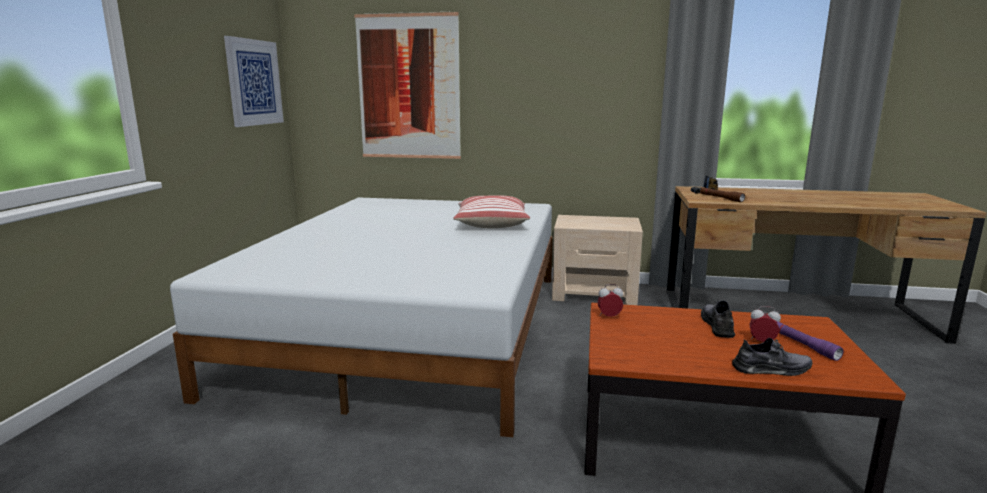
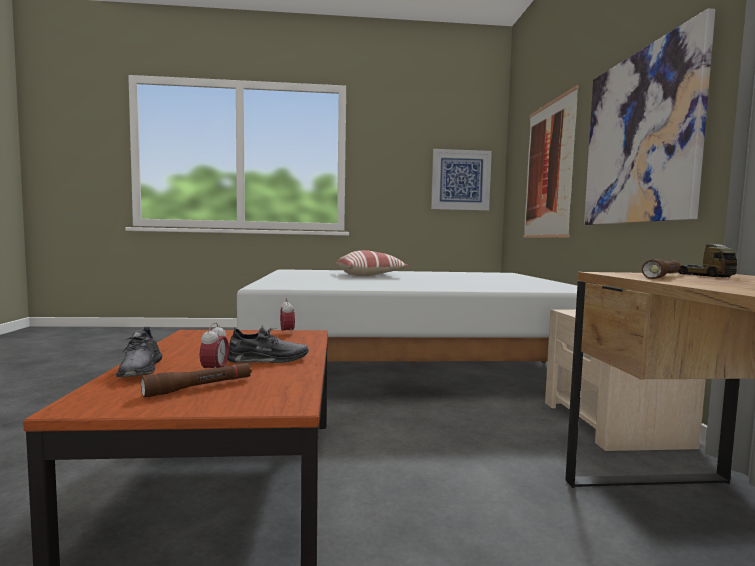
camera: 75 degrees right, 10 degrees down
pillow [453,196,530,228] -> pillow moved to [336,250,408,276]
purple flashlight [777,321,844,361] -> brown flashlight [141,363,252,397]
none -> picture [584,9,715,225]

